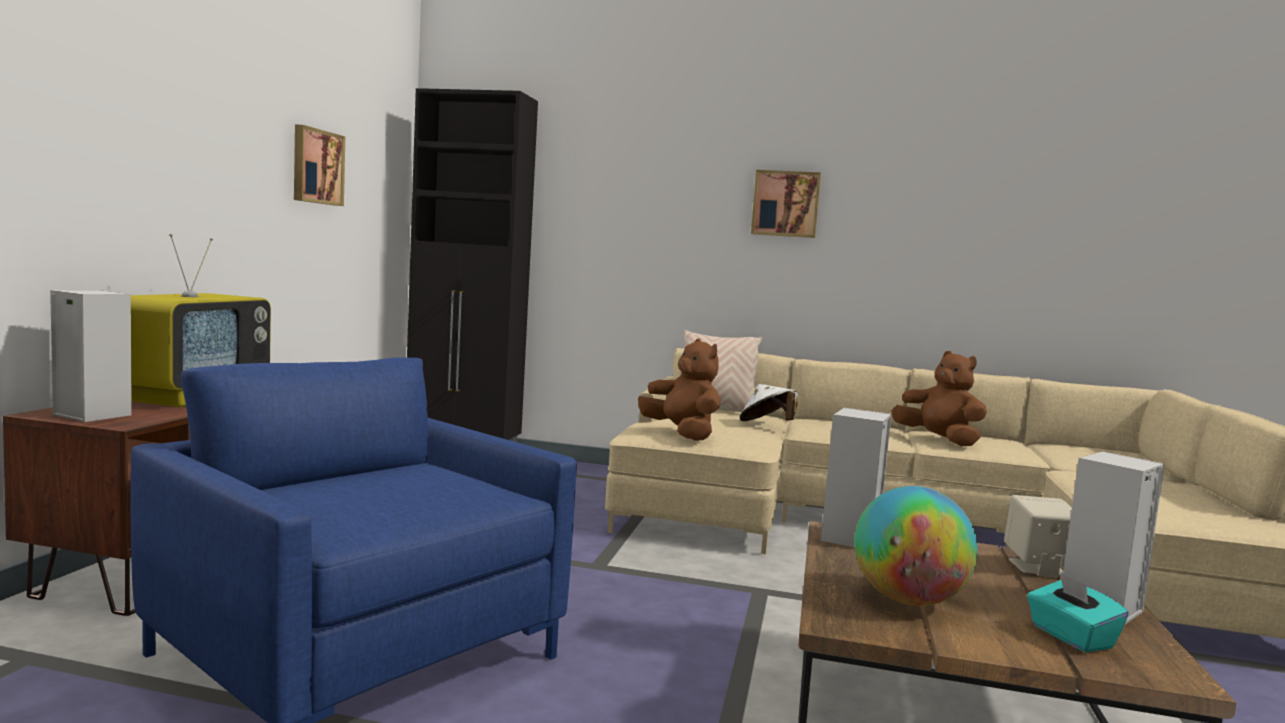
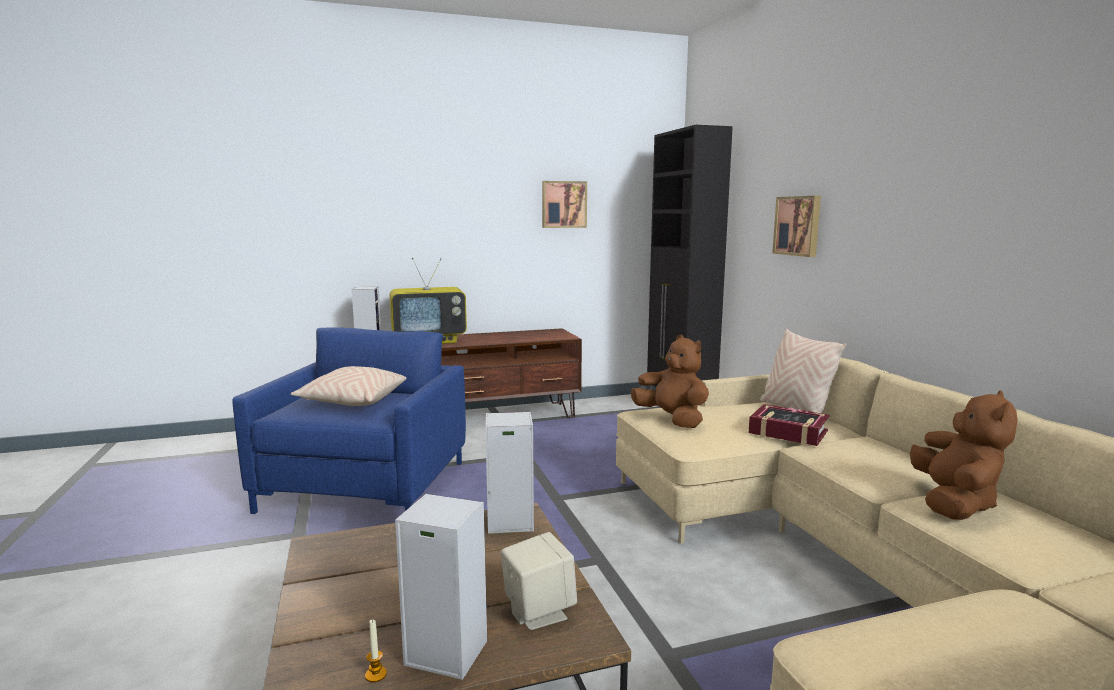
camera: 60 degrees right, 5 degrees up
brown plush toy [638,339,721,441] -> brown plush toy turned 60 degrees counterclockwise [631,335,709,428]
white hat [740,384,798,421] -> book [749,404,829,446]
picture [751,170,821,238] -> picture moved to [772,196,821,257]
globe [855,486,978,606] -> none
turquoise tissue box [1027,572,1129,652] -> none
none -> beige pillow [291,366,406,406]
none -> candle [365,619,387,683]

